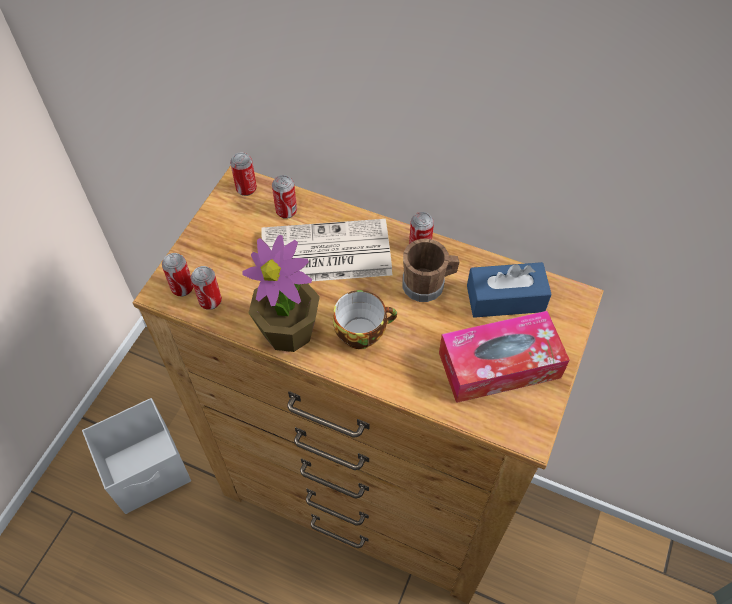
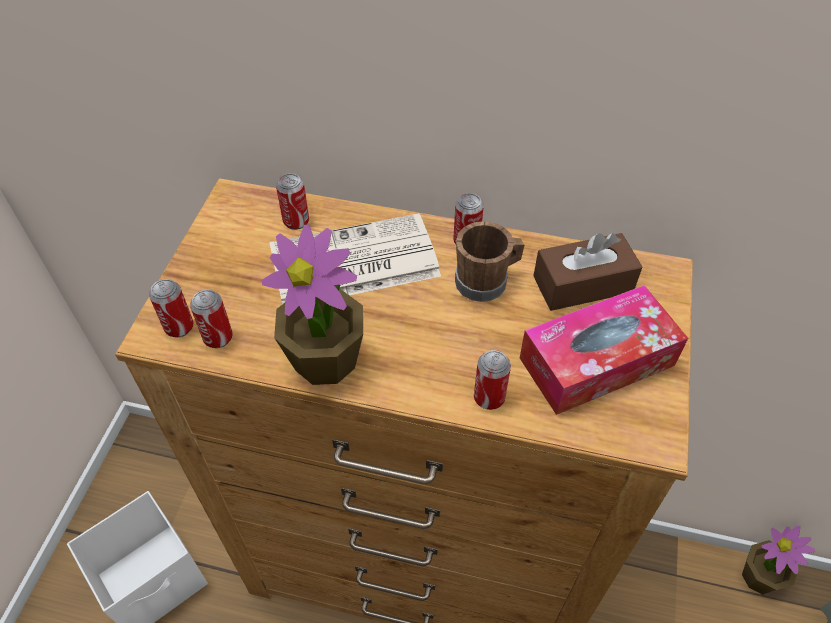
camera: 10 degrees left, 5 degrees down
can [230,152,257,196] -> can moved to [474,350,511,410]
cup [333,290,397,349] -> none
blue tissue box [467,262,552,318] -> brown tissue box [533,233,642,311]
none -> potted plant [742,526,815,594]

